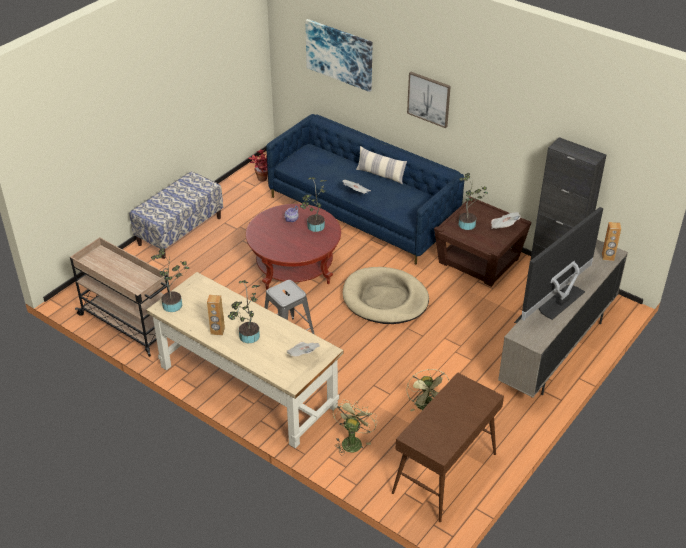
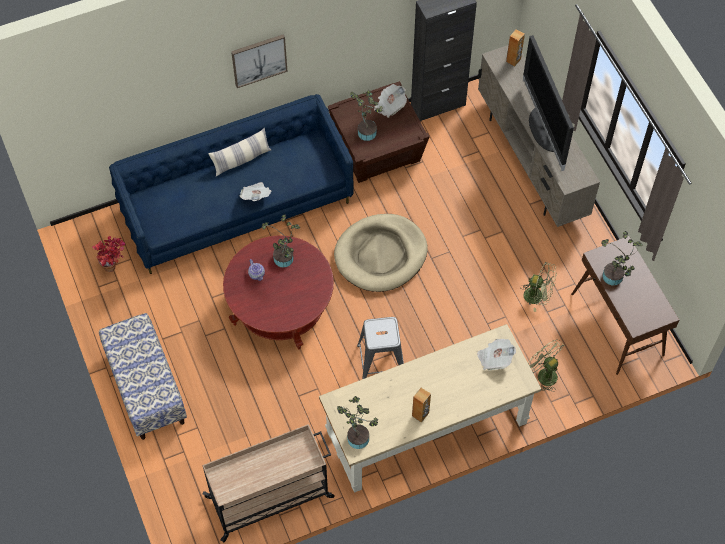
camera: 60 degrees left, 20 degrees up
potted plant [228,280,260,343] -> potted plant moved to [602,231,643,286]
picture [305,19,373,92] -> none

